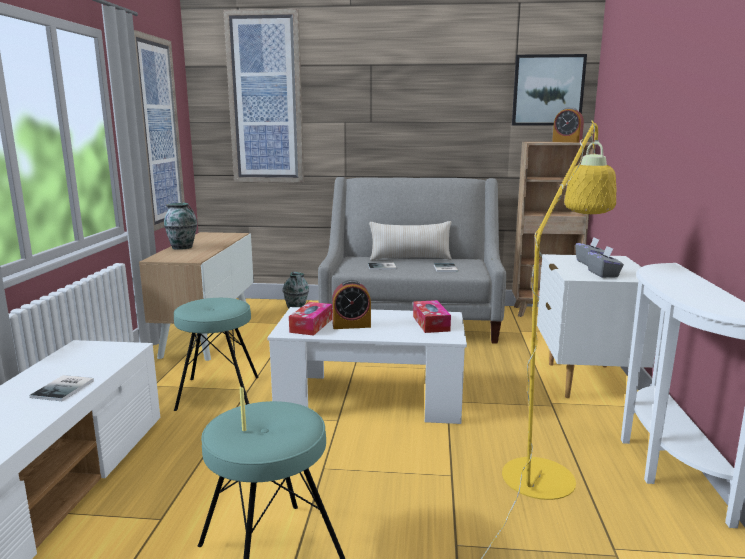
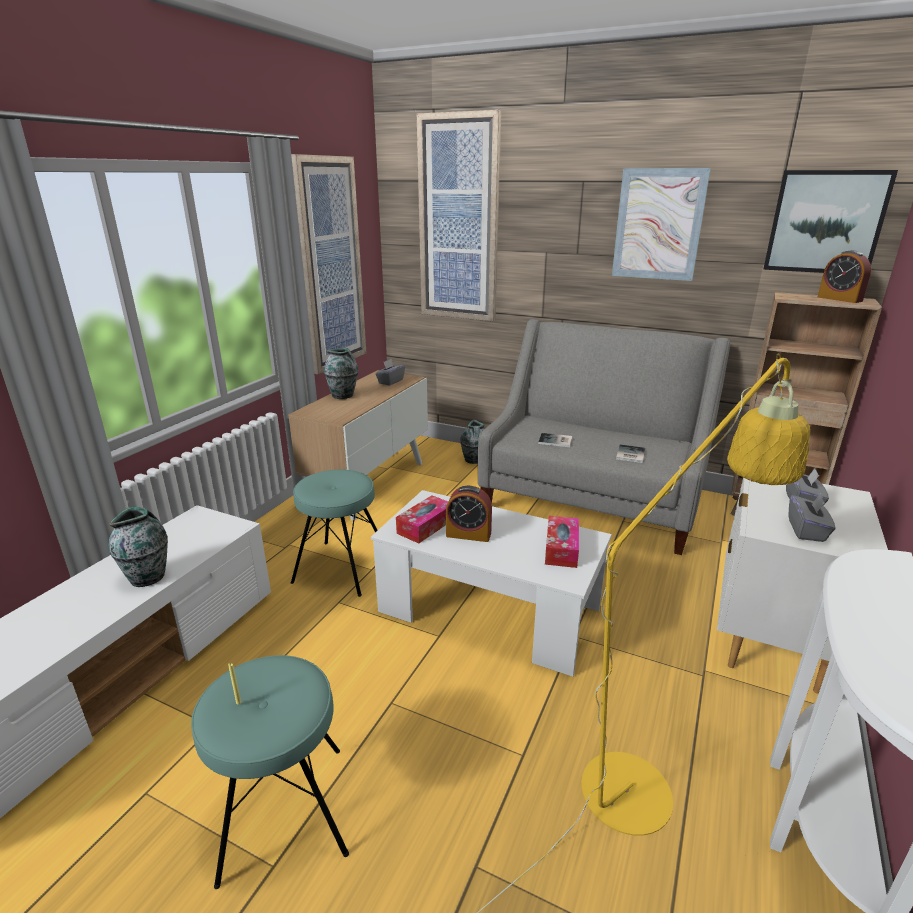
camera: 20 degrees right, 10 degrees up
book [30,375,94,402] -> vase [109,507,168,587]
beige pillow [369,221,452,261] -> none
none -> grey tissue box [375,359,405,386]
none -> picture [612,168,711,281]

